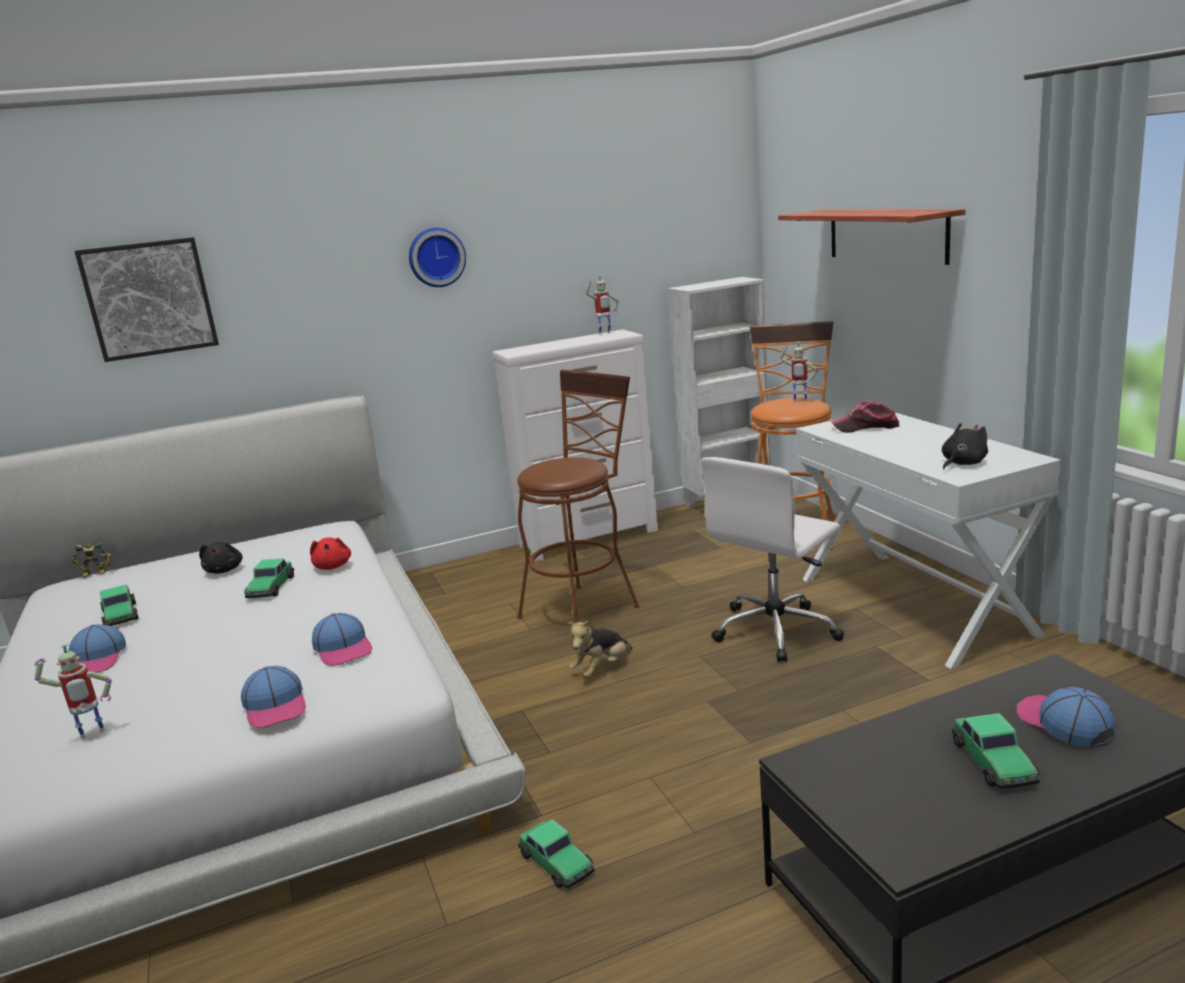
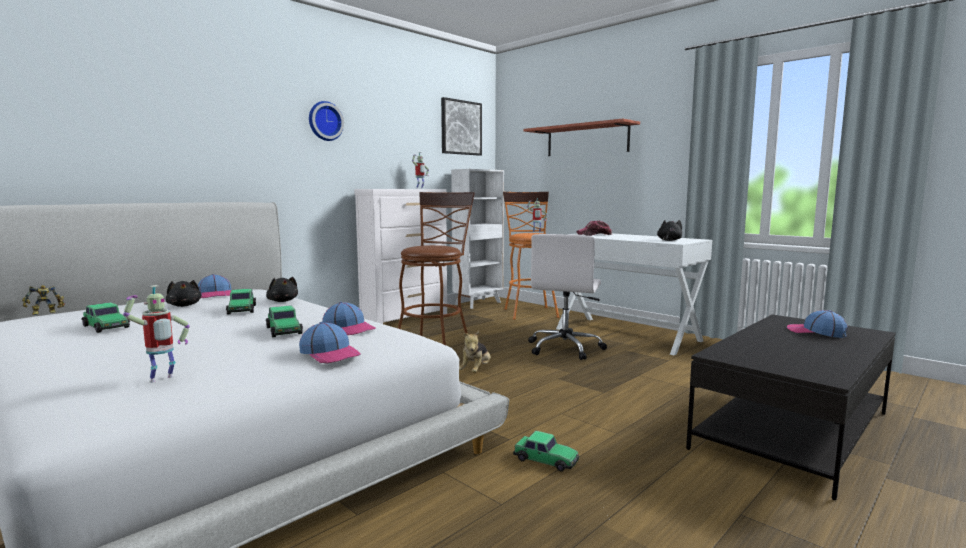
camera: 25 degrees left, 10 degrees down
cap [69,624,126,673] -> cap moved to [198,274,231,298]
picture [74,237,219,362] -> picture moved to [441,97,482,156]
red plush toy [310,537,351,570] -> black plush toy [266,277,298,302]
toy car [952,713,1040,789] -> toy car moved to [266,305,303,337]

